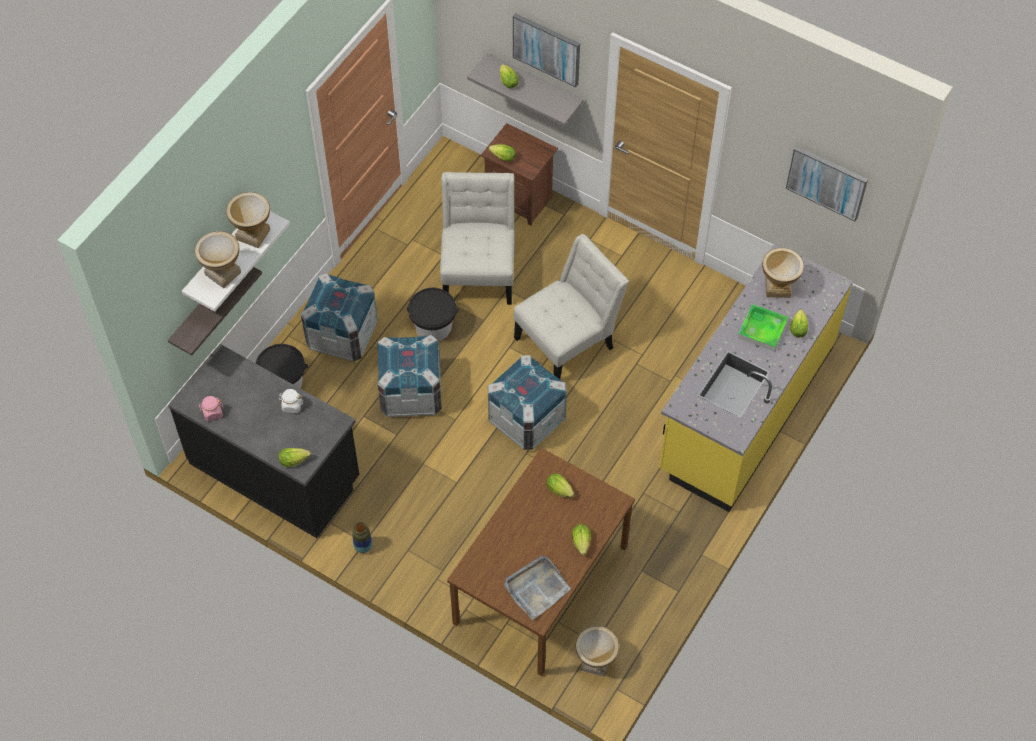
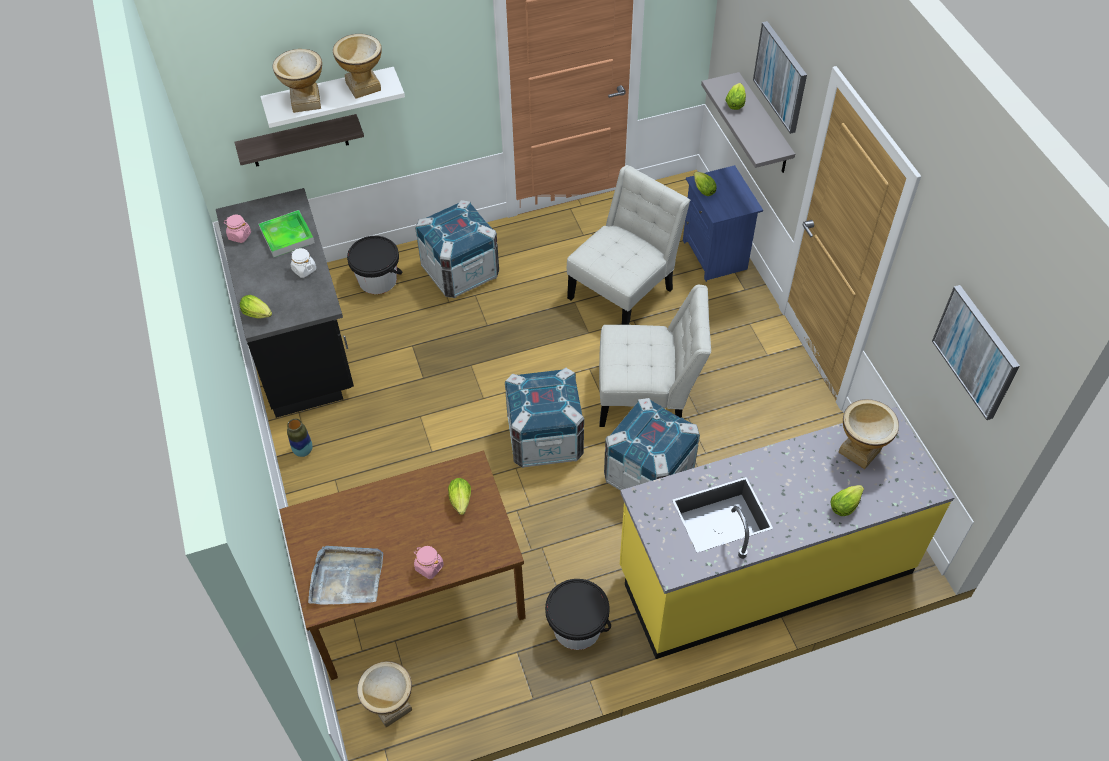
camera: 40 degrees right, 5 degrees down
crate [377,335,442,417] -> crate moved to [604,398,700,491]
black bucket [407,288,459,341] -> black bucket moved to [545,579,611,650]
brown nightstand [481,123,558,226] -> blue nightstand [683,165,763,282]
lettuce [572,524,591,556] -> pink jar [414,546,444,579]
tray [738,304,789,351] -> tray moved to [259,210,315,257]

